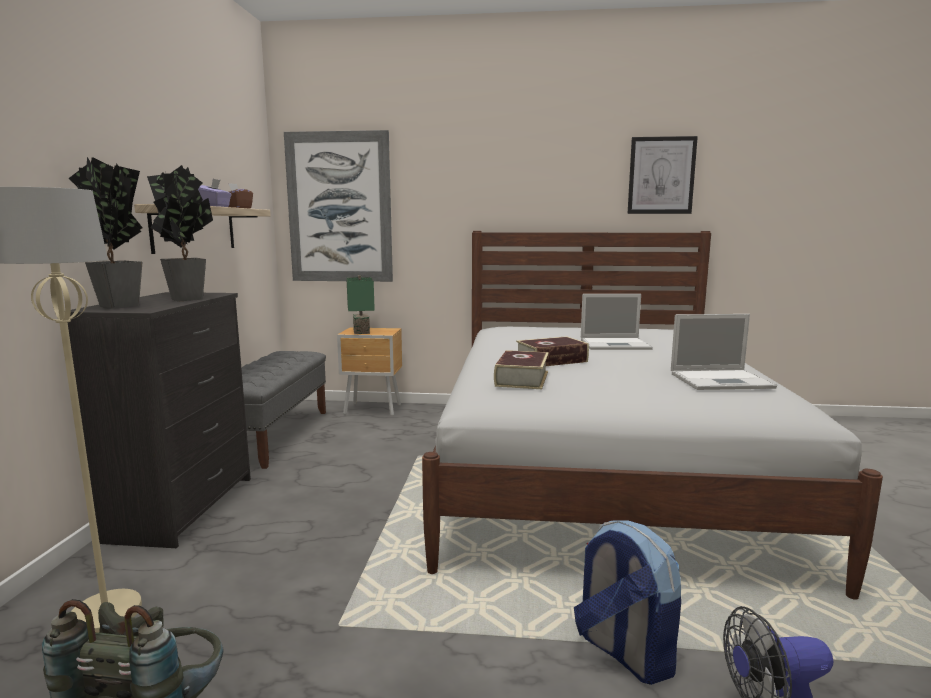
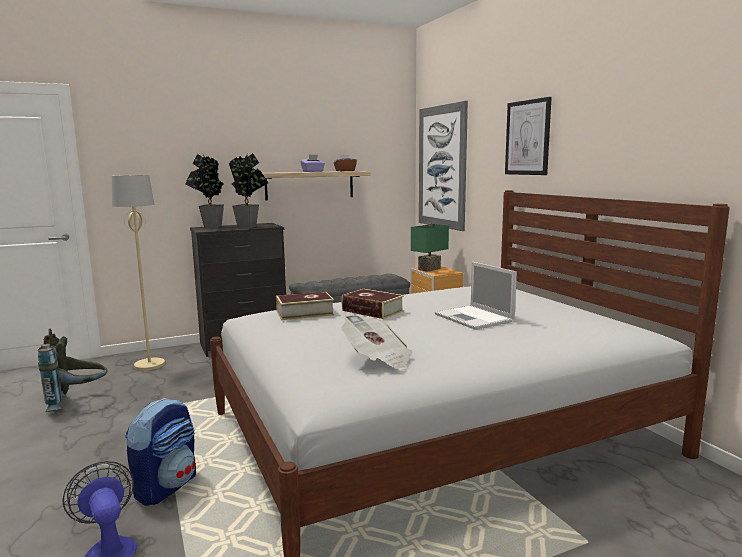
camera: 60 degrees right, 0 degrees up
picture [627,136,698,214] -> picture moved to [505,97,552,175]
laptop [671,314,777,390] -> newspaper [341,314,412,370]

